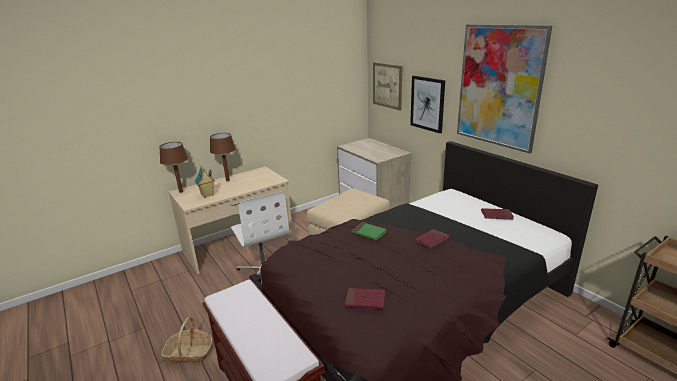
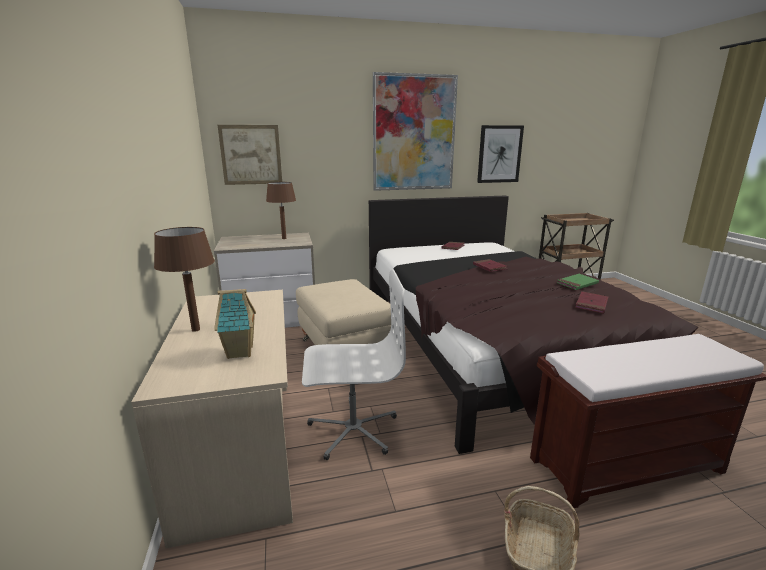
camera: 70 degrees left, 5 degrees down
brown table lamp [159,142,188,193] -> brown table lamp moved to [266,182,296,239]
green book [351,222,387,240] -> green book moved to [557,274,599,290]
picture [410,76,445,133] -> picture moved to [477,125,524,183]

